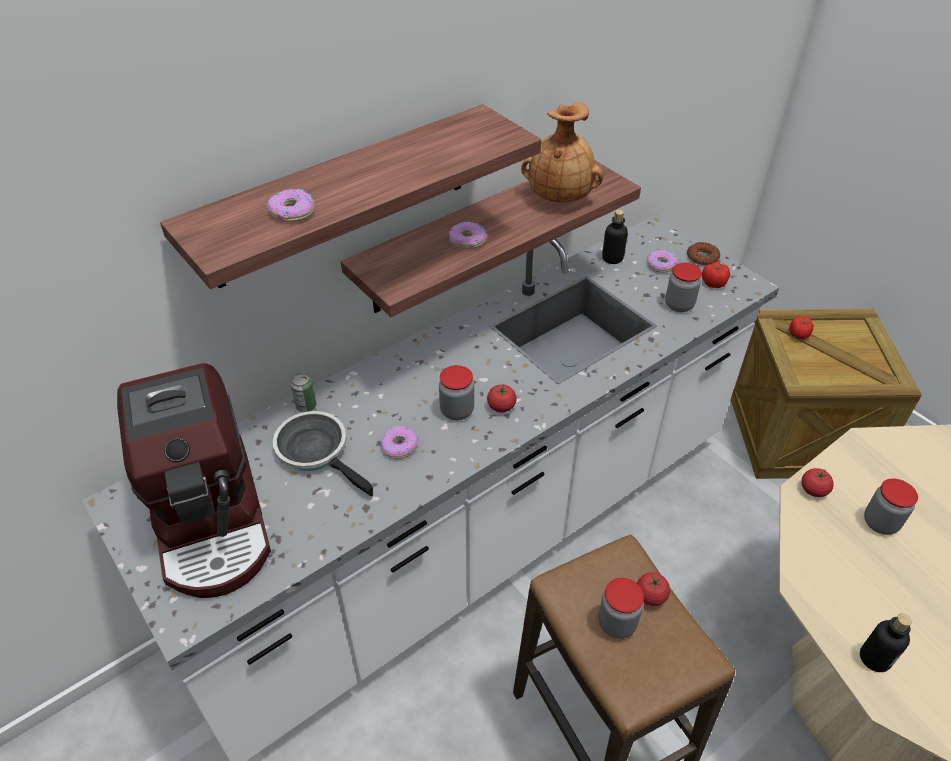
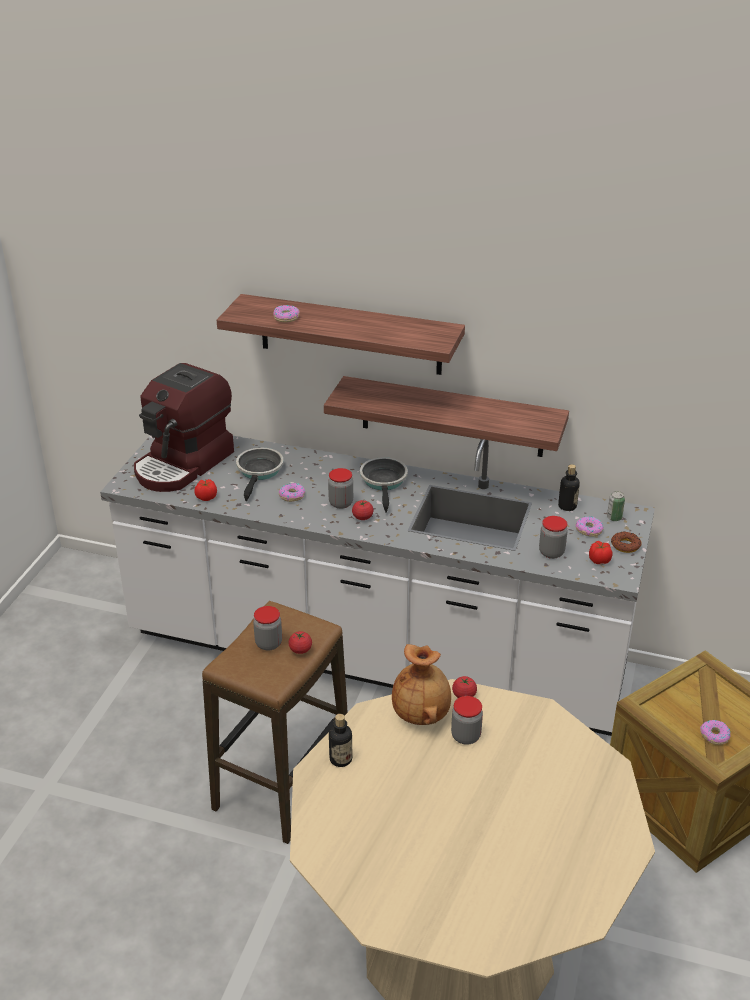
camera: 55 degrees right, 10 degrees down
can [291,373,316,412] -> can moved to [607,491,625,521]
donut [449,221,487,249] -> donut moved to [700,720,731,745]
brown vase [521,102,603,203] -> brown vase moved to [392,644,451,725]
tomato [789,316,814,339] -> tomato moved to [194,479,217,501]
none -> frying pan [360,457,408,513]

